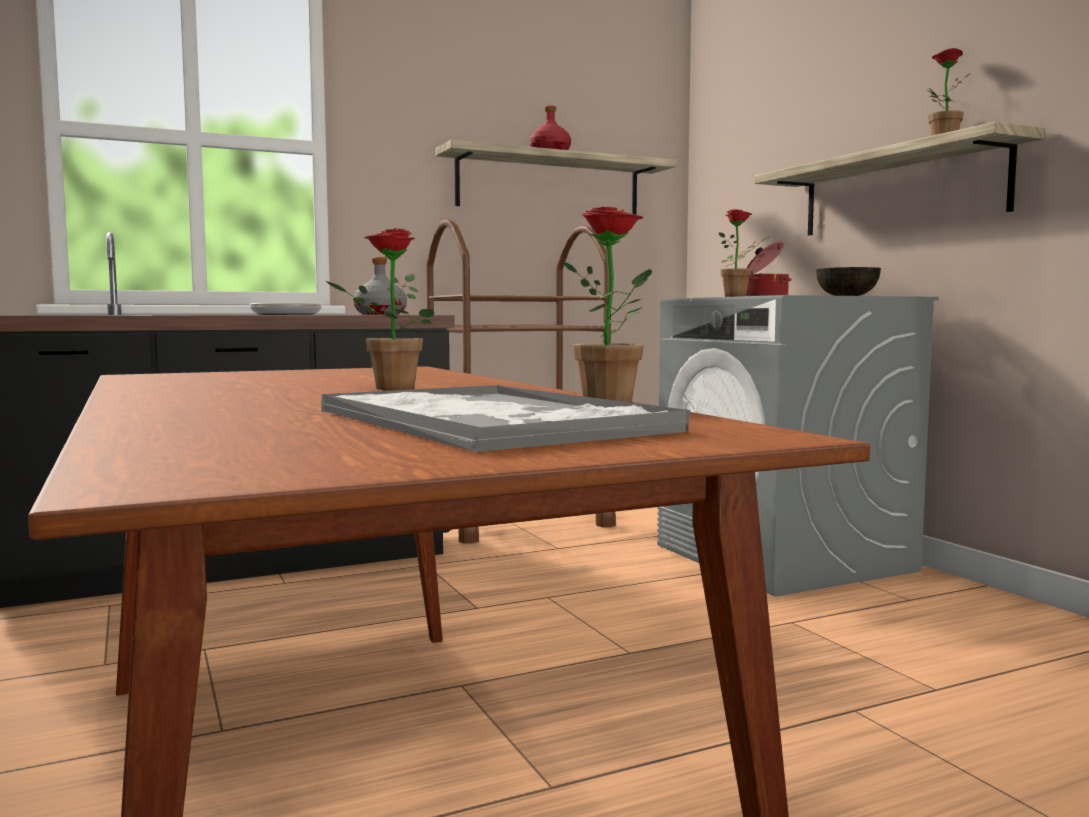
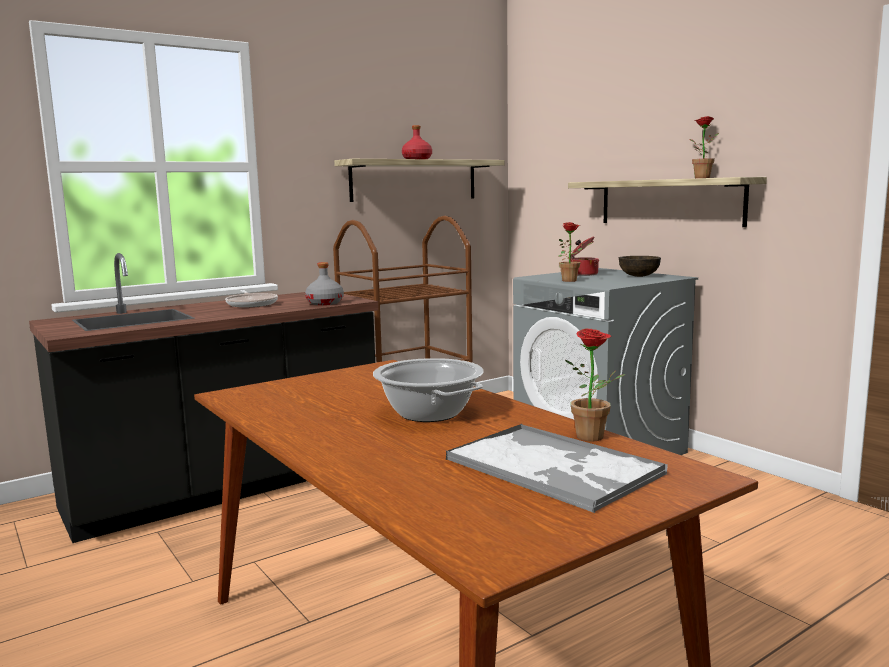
camera: 10 degrees left, 5 degrees up
potted plant [326,228,434,390] -> cooking pot [373,358,484,422]

